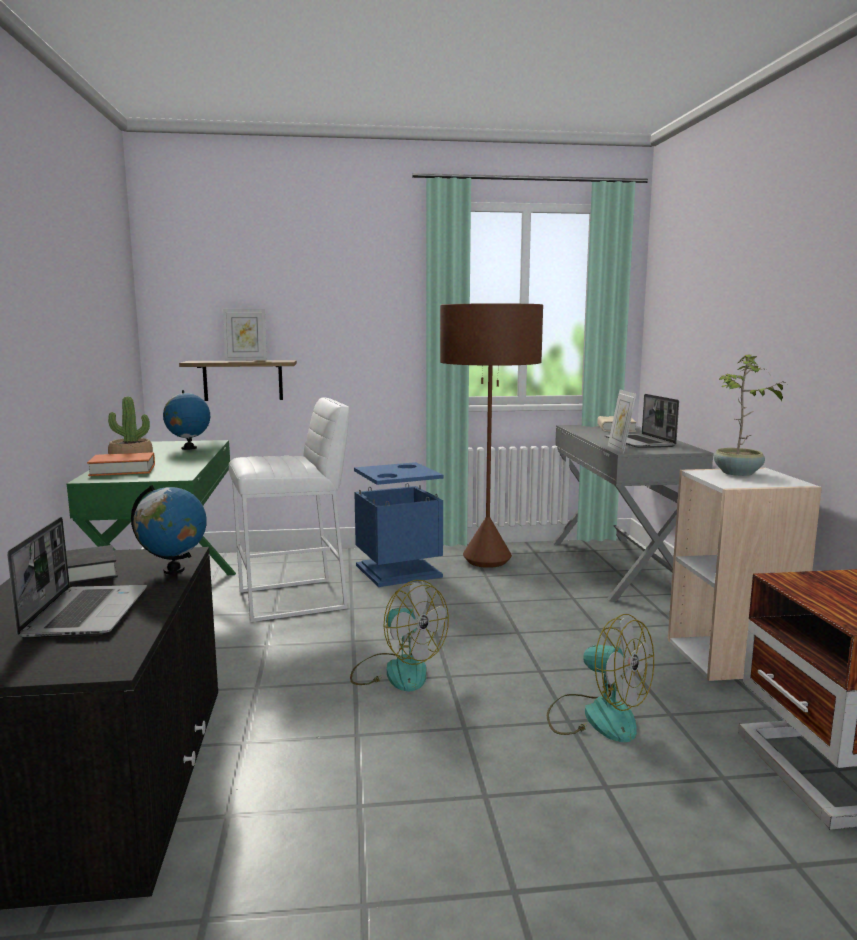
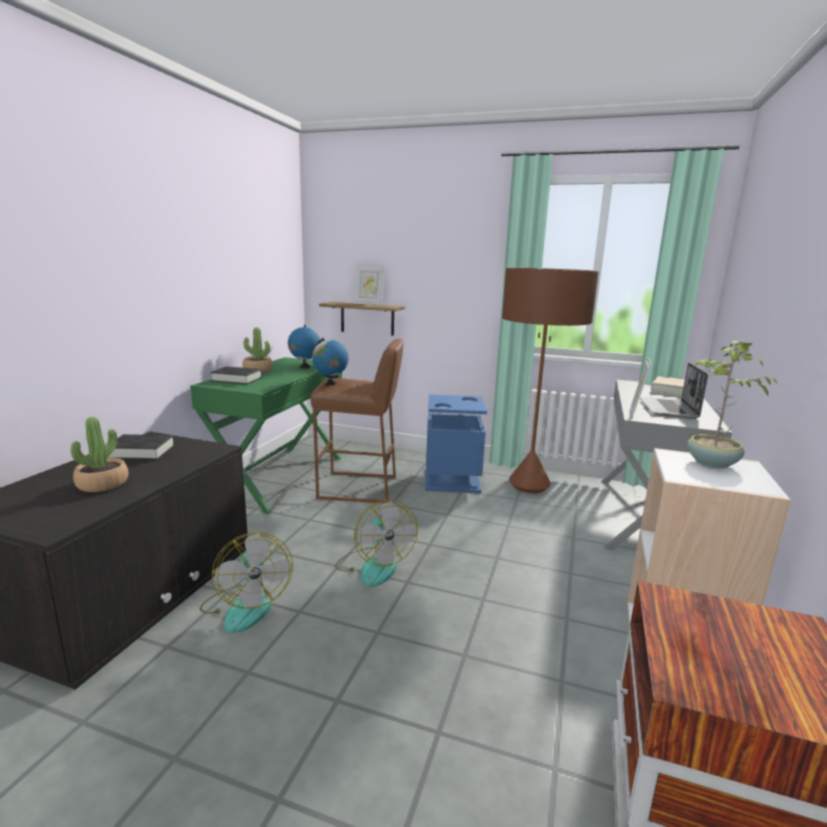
camera: 25 degrees right, 5 degrees up
laptop [7,517,147,638] -> potted plant [71,417,129,492]
orange book [87,452,155,476] -> black book [210,367,262,384]
globe [131,485,207,574] -> globe moved to [312,338,349,385]
white stool [229,397,349,622] -> brown stool [311,339,404,503]
fan [547,614,654,742] -> fan moved to [200,532,293,634]

